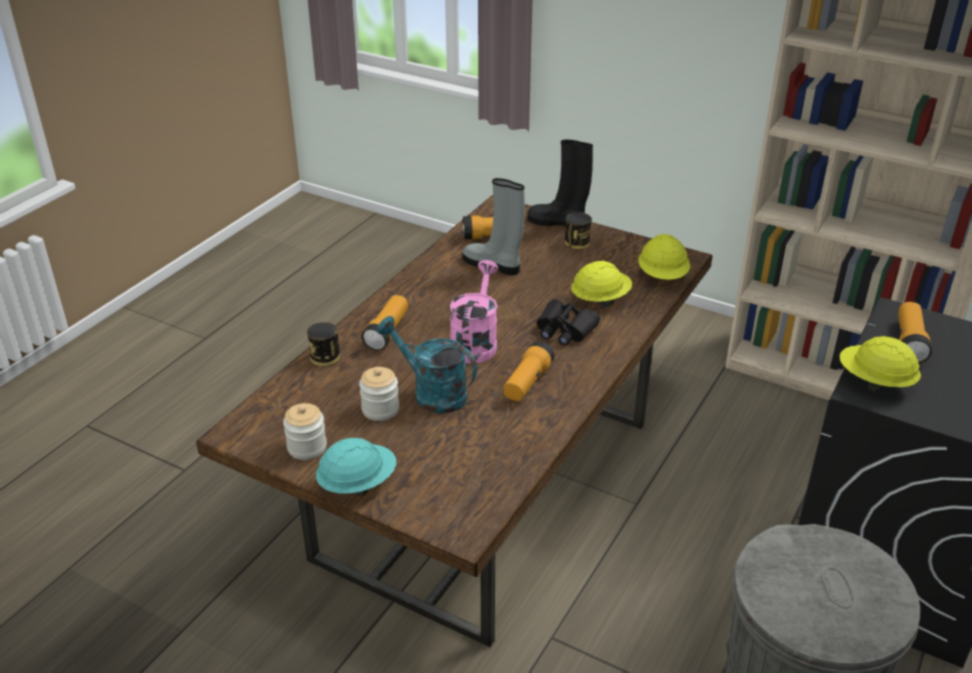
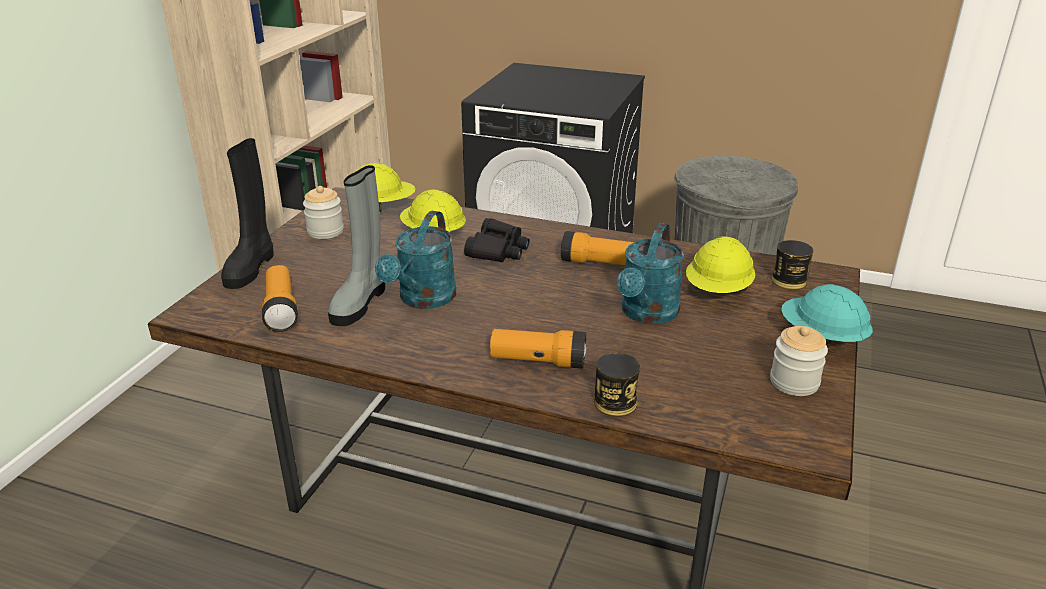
camera: 100 degrees left, 5 degrees down
jar [359,367,399,421] -> jar moved to [303,186,344,239]
pink watering can [450,260,498,364] -> none
can [565,212,592,250] -> can moved to [772,240,813,290]
yellow hard hat [839,336,921,392] -> yellow hard hat moved to [686,236,755,293]
flashlight [898,302,932,363] -> none
none -> turquoise watering can [375,210,456,309]

